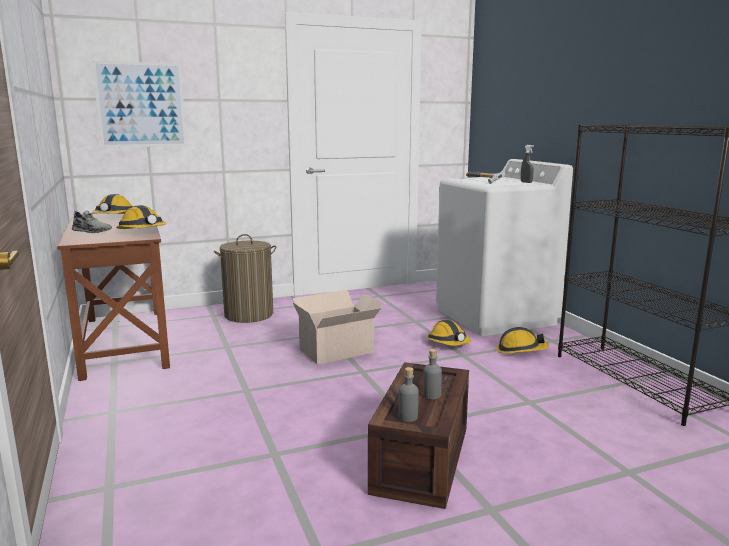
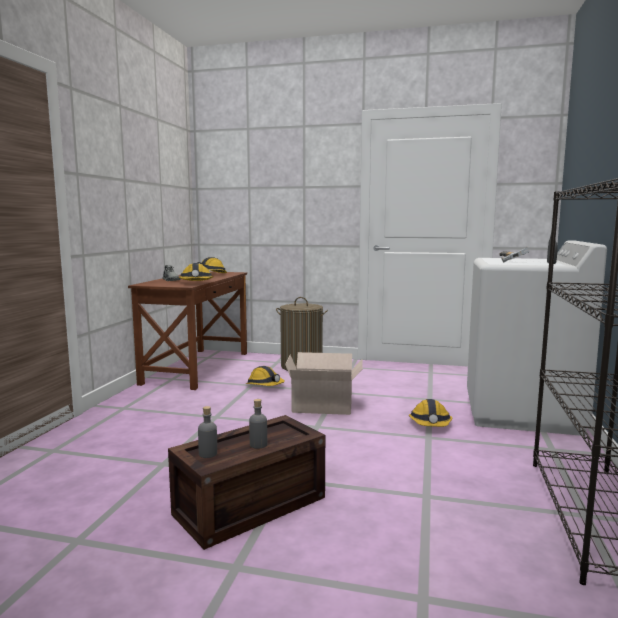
camera: 35 degrees right, 5 degrees down
picture [92,61,187,148] -> none
hard hat [497,327,549,354] -> hard hat moved to [246,366,285,386]

